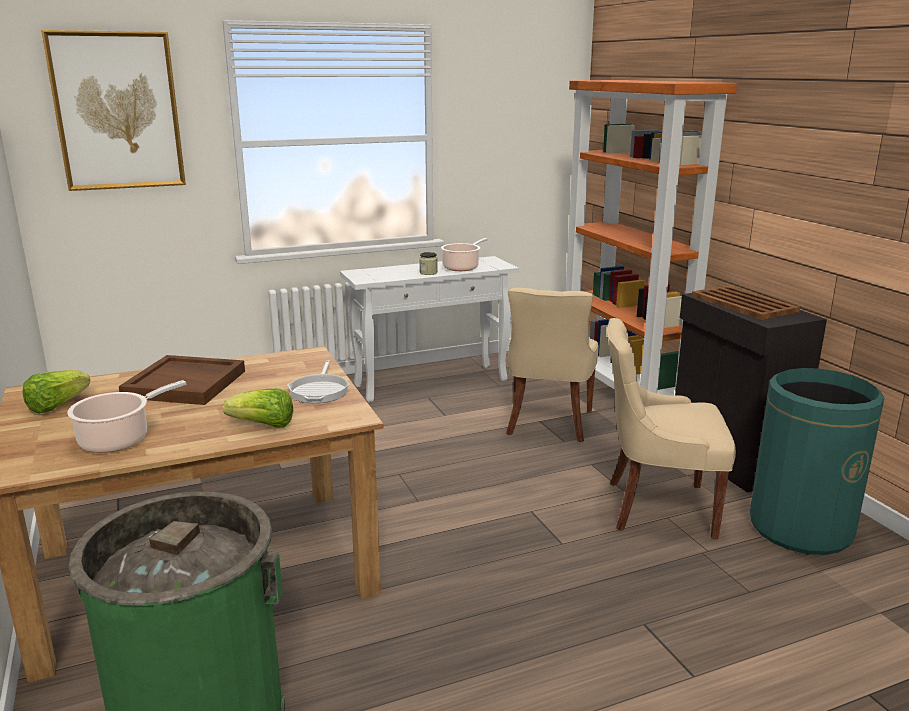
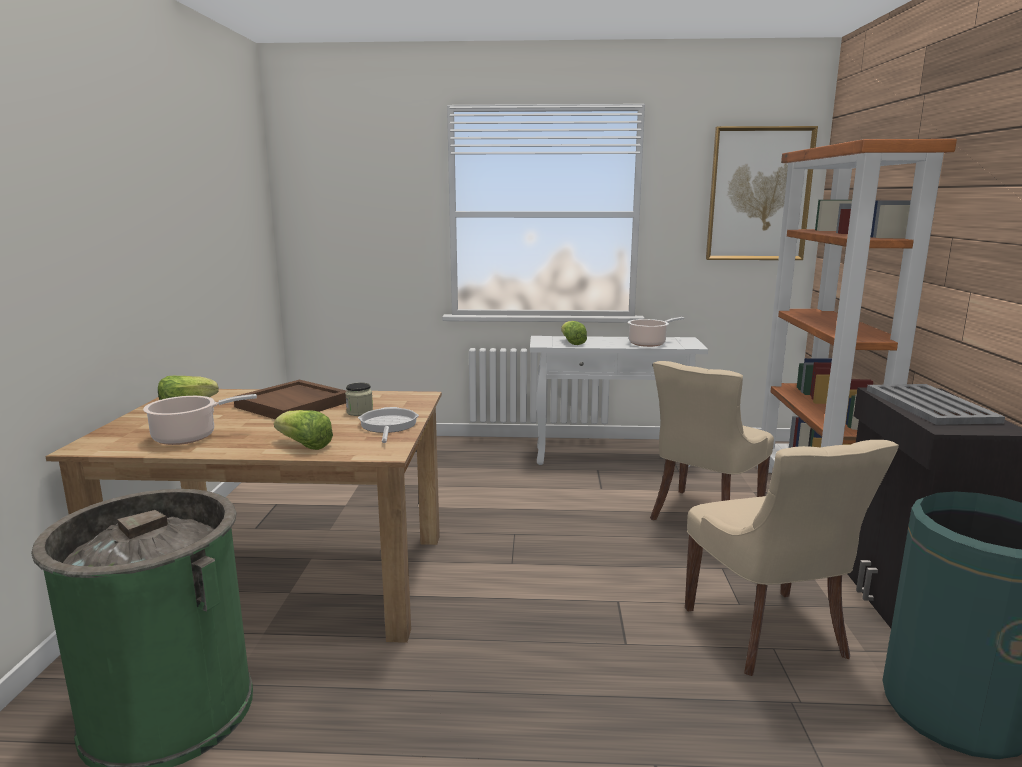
camera: 25 degrees right, 5 degrees down
picture [41,30,186,191] -> picture moved to [706,126,818,260]
frying pan [287,360,350,403] -> frying pan turned 150 degrees clockwise [358,407,419,443]
jar [419,252,438,275] -> jar moved to [345,383,373,416]
beige chair [607,318,736,539] -> beige chair turned 135 degrees counterclockwise [685,440,899,676]
brown tray [692,285,800,320] -> grey tray [867,384,1005,425]
none -> lettuce [561,321,587,345]

